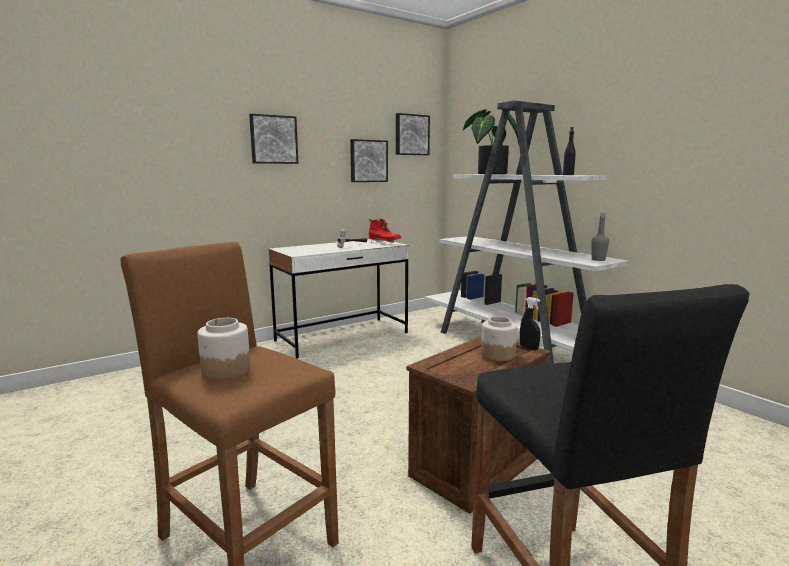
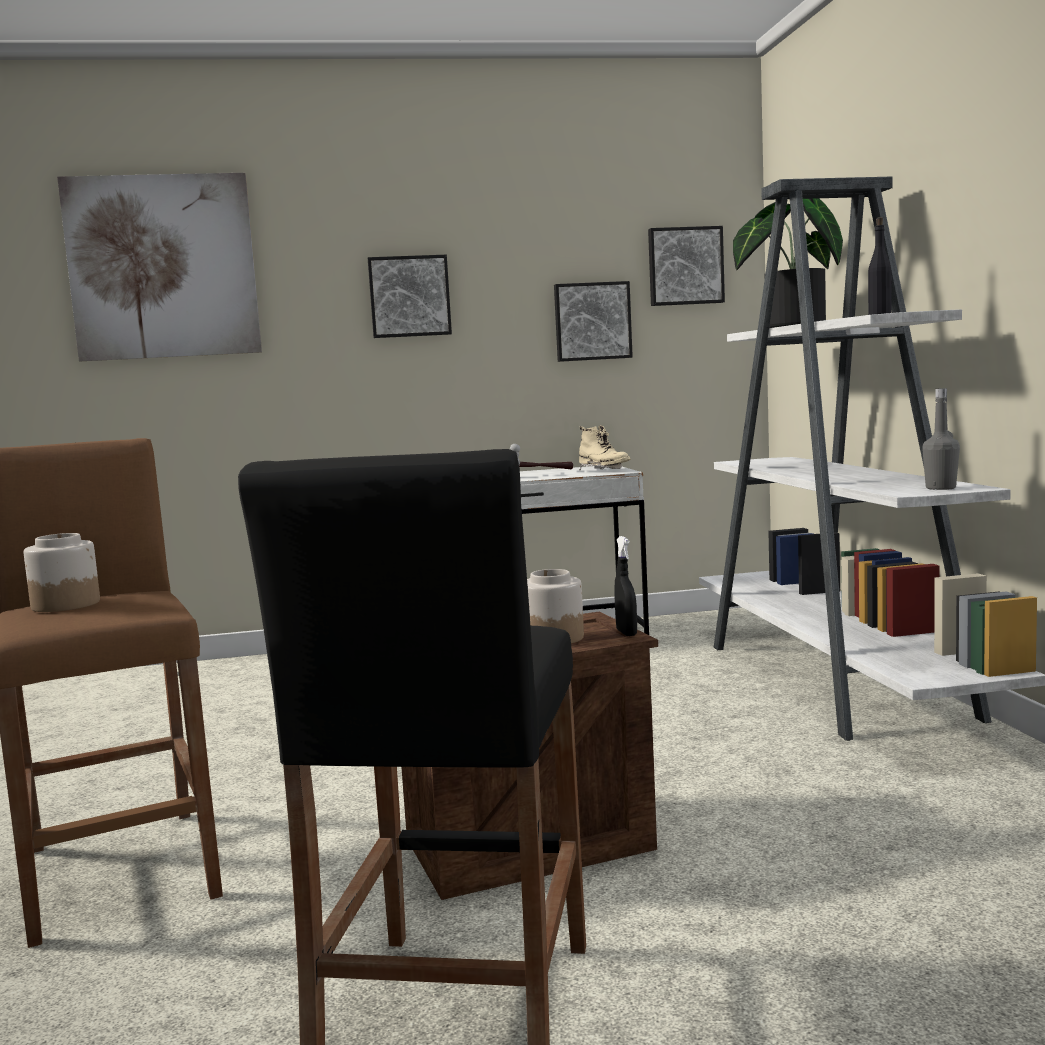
camera: 25 degrees right, 5 degrees down
red boot [369,219,401,243] -> beige boot [579,425,630,470]
none -> picture [57,173,262,361]

